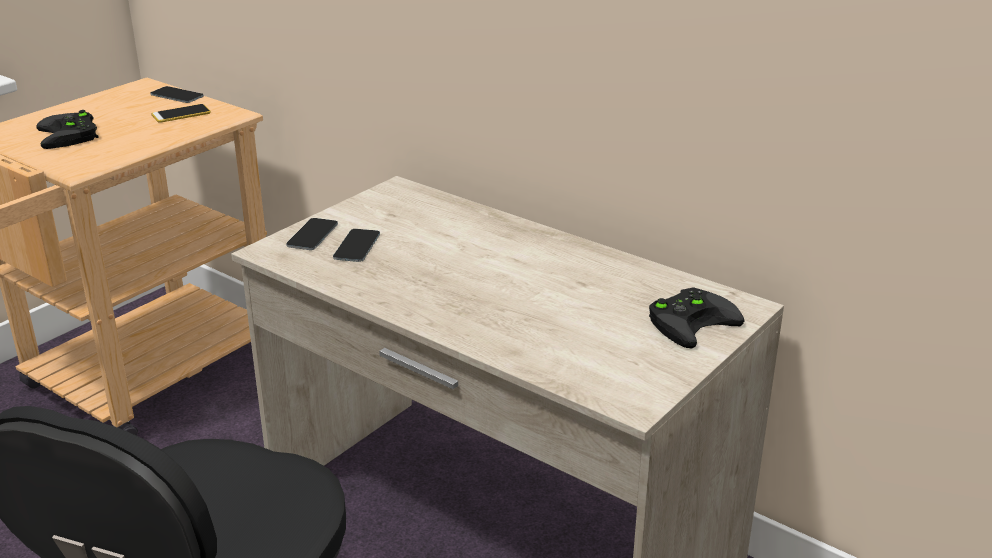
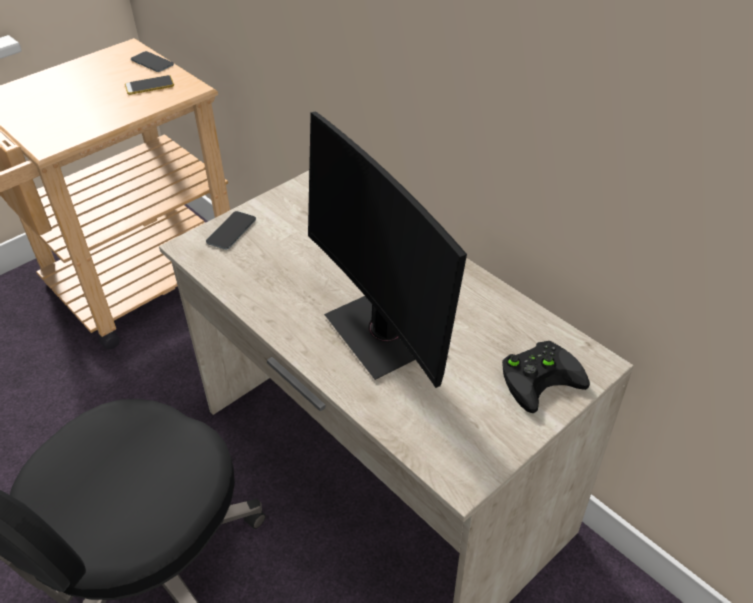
camera: 10 degrees right, 15 degrees up
black game controller [36,110,99,149] -> none
phone [333,229,380,262] -> none
none -> monitor [308,111,467,388]

